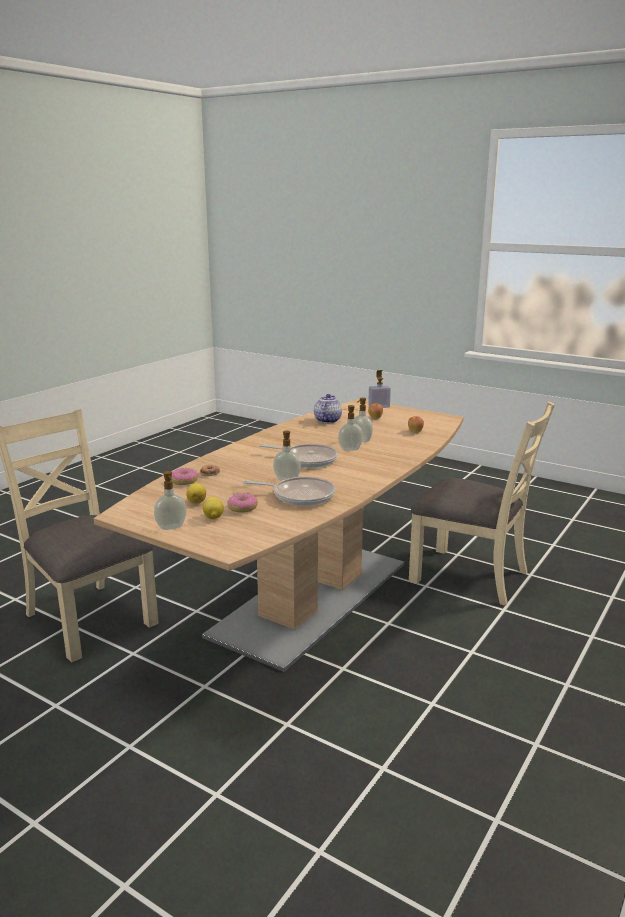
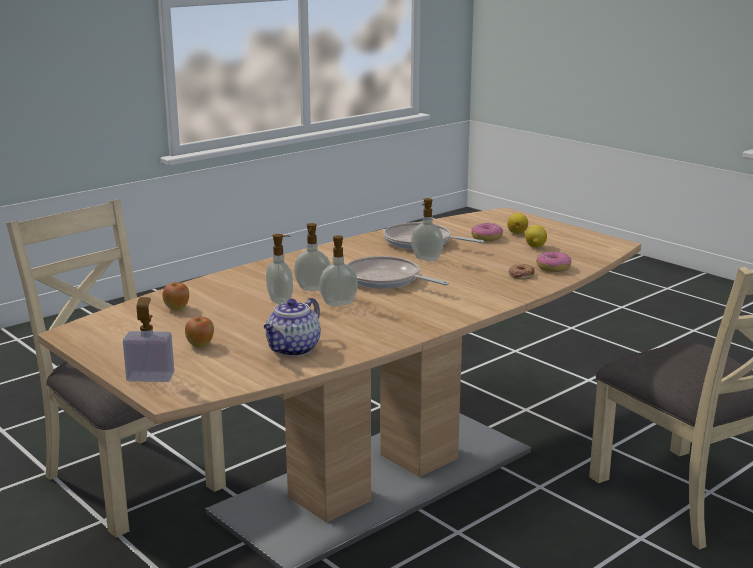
camera: 165 degrees left, 0 degrees up
soap dispenser [154,471,187,530] -> soap dispenser moved to [319,235,358,306]

